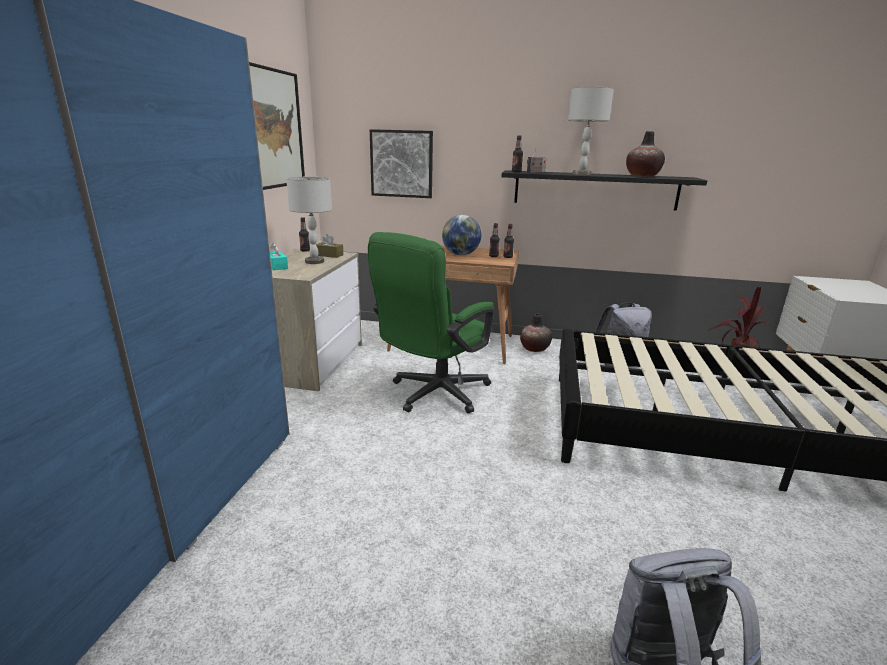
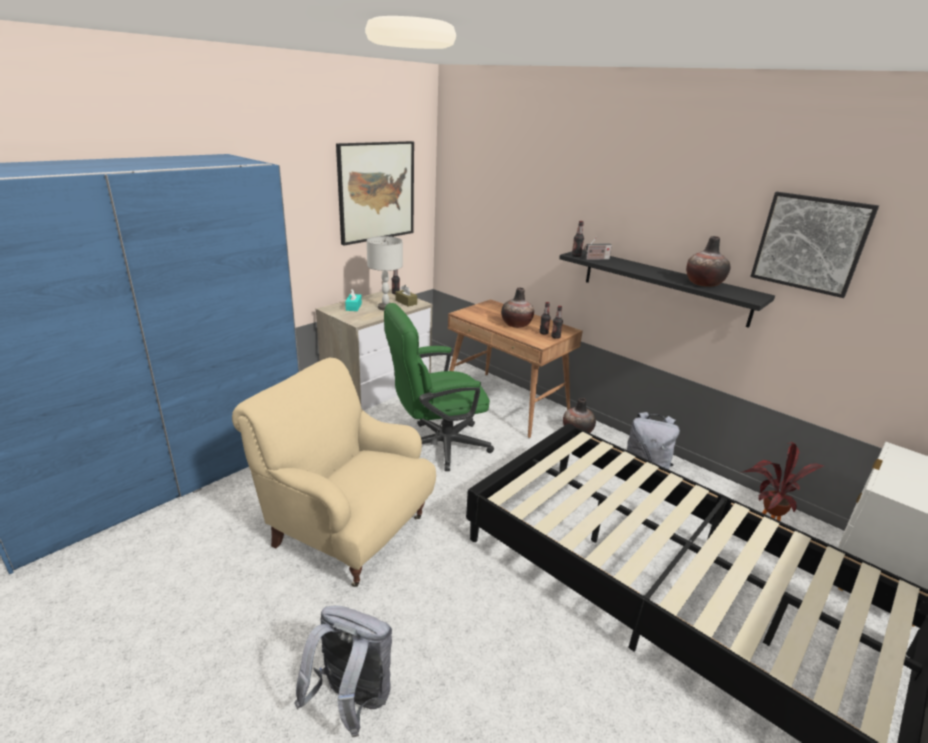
camera: 30 degrees right, 5 degrees up
picture [370,129,433,198] -> picture moved to [750,192,879,298]
globe [442,215,481,255] -> vase [501,288,534,328]
grey table lamp [568,87,614,175] -> none
none -> beige armchair [232,358,436,587]

